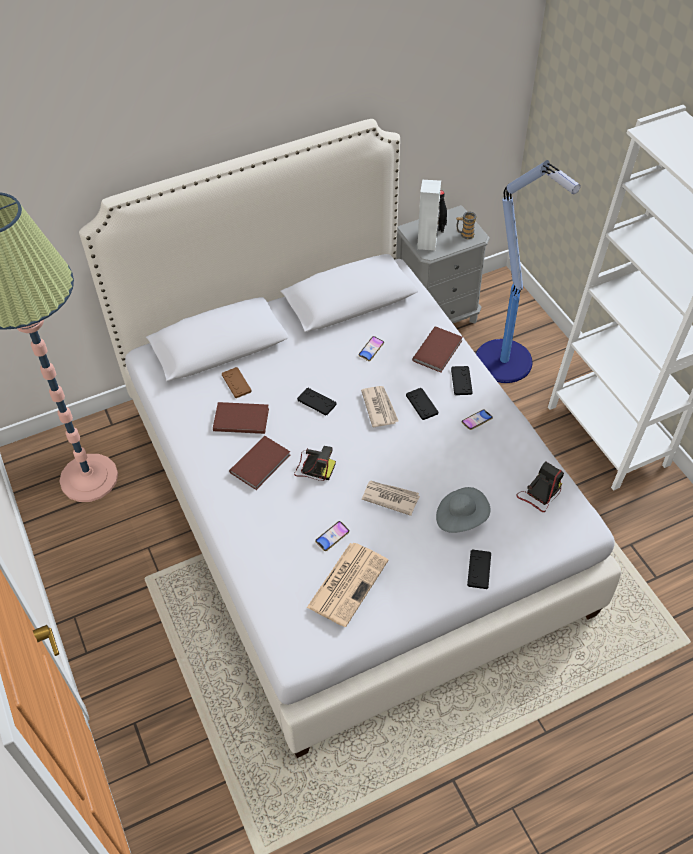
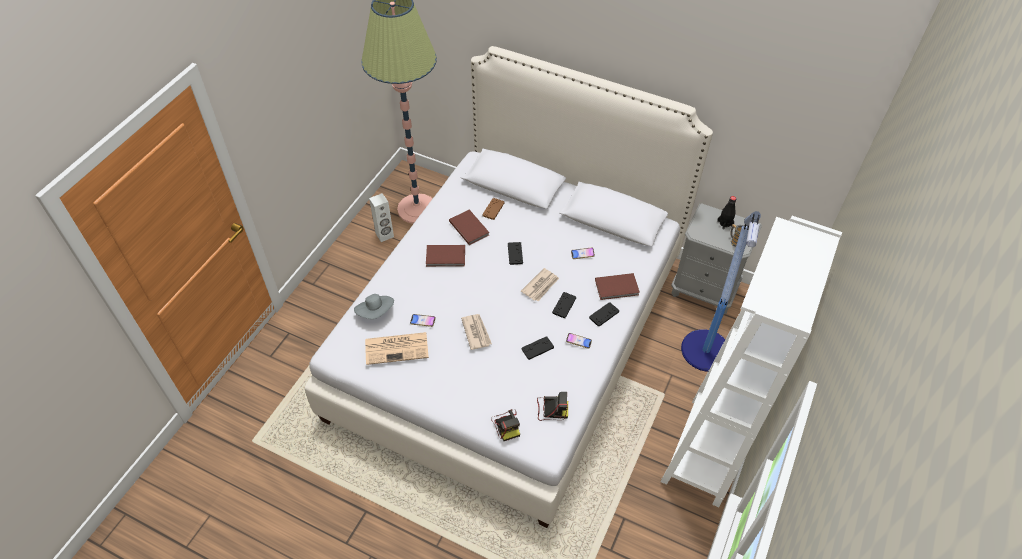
camera: 50 degrees right, 0 degrees up
camera [294,446,336,481] -> camera moved to [491,409,520,441]
white speaker [417,180,441,251] -> white speaker moved to [369,193,394,242]
grey hat [436,487,491,533] -> grey hat moved to [354,294,394,319]
black game controller [467,549,491,589] -> black game controller moved to [521,337,554,360]

